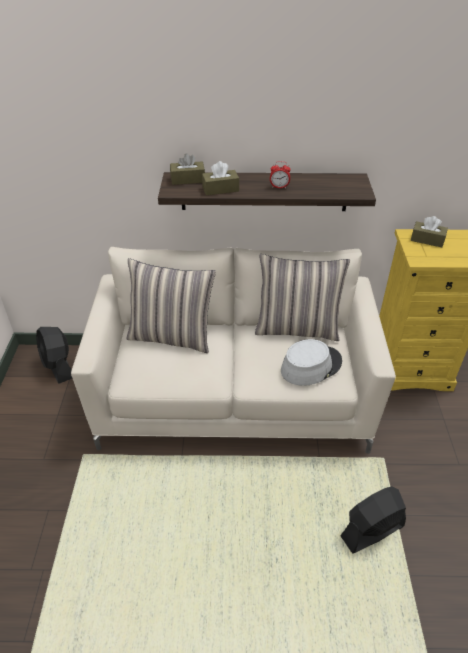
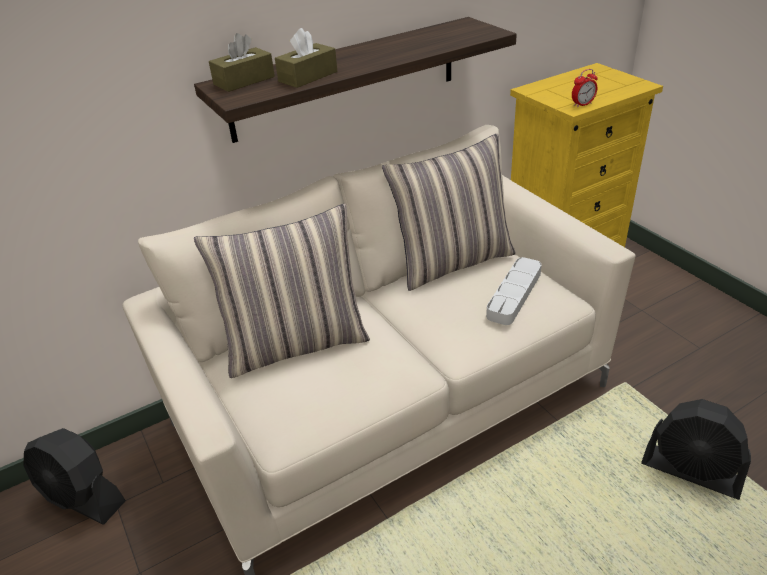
camera: 30 degrees left, 5 degrees down
alarm clock [270,161,291,188] -> alarm clock moved to [572,69,598,108]
grey hat [281,339,342,386] -> grey tray [486,257,542,325]
black fan [340,486,406,554] -> black fan turned 90 degrees counterclockwise [641,399,751,500]
brown tissue box [411,216,448,247] -> none

